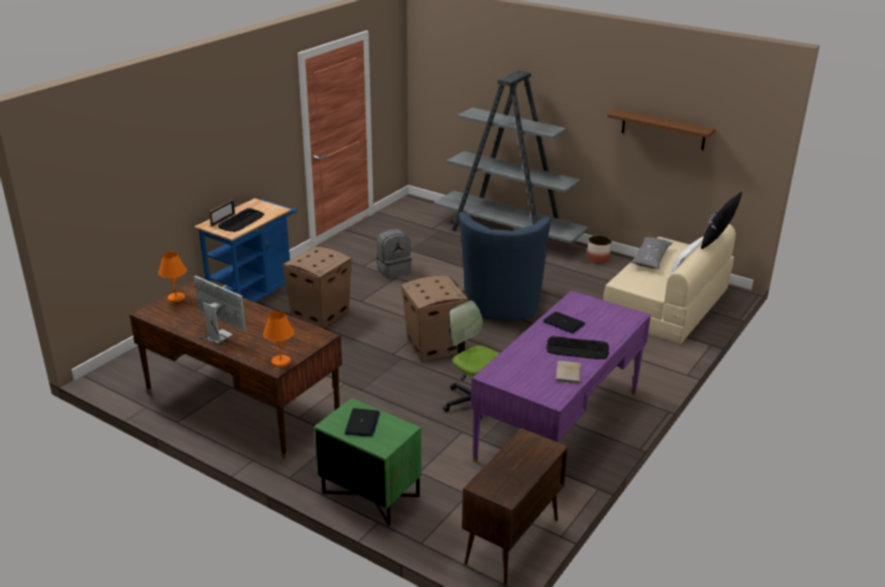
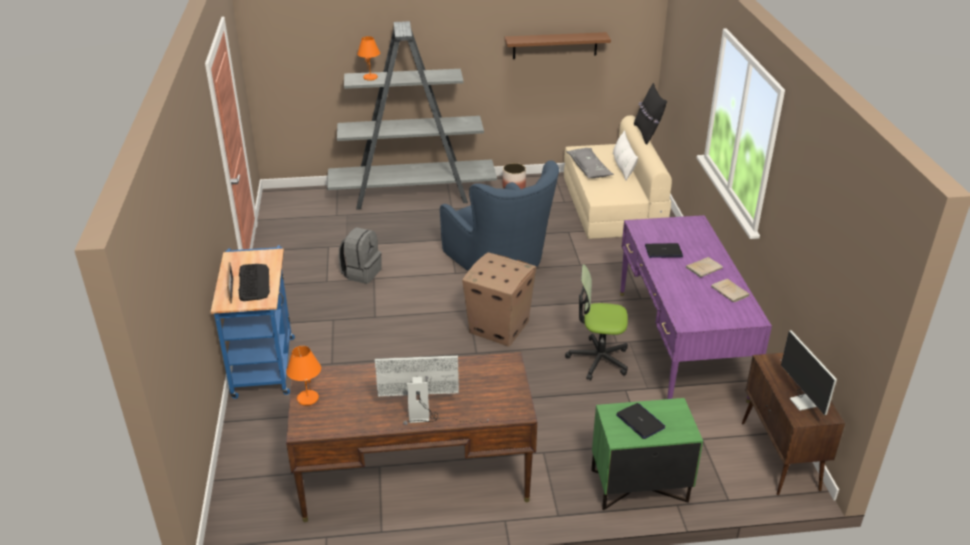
camera: 40 degrees left, 5 degrees up
orange table lamp [263,311,294,367] -> orange table lamp moved to [357,36,380,81]
cardboard box [282,247,352,328] -> none
keyboard [546,336,609,359] -> beige book [686,257,723,278]
none -> monitor [781,330,837,415]

